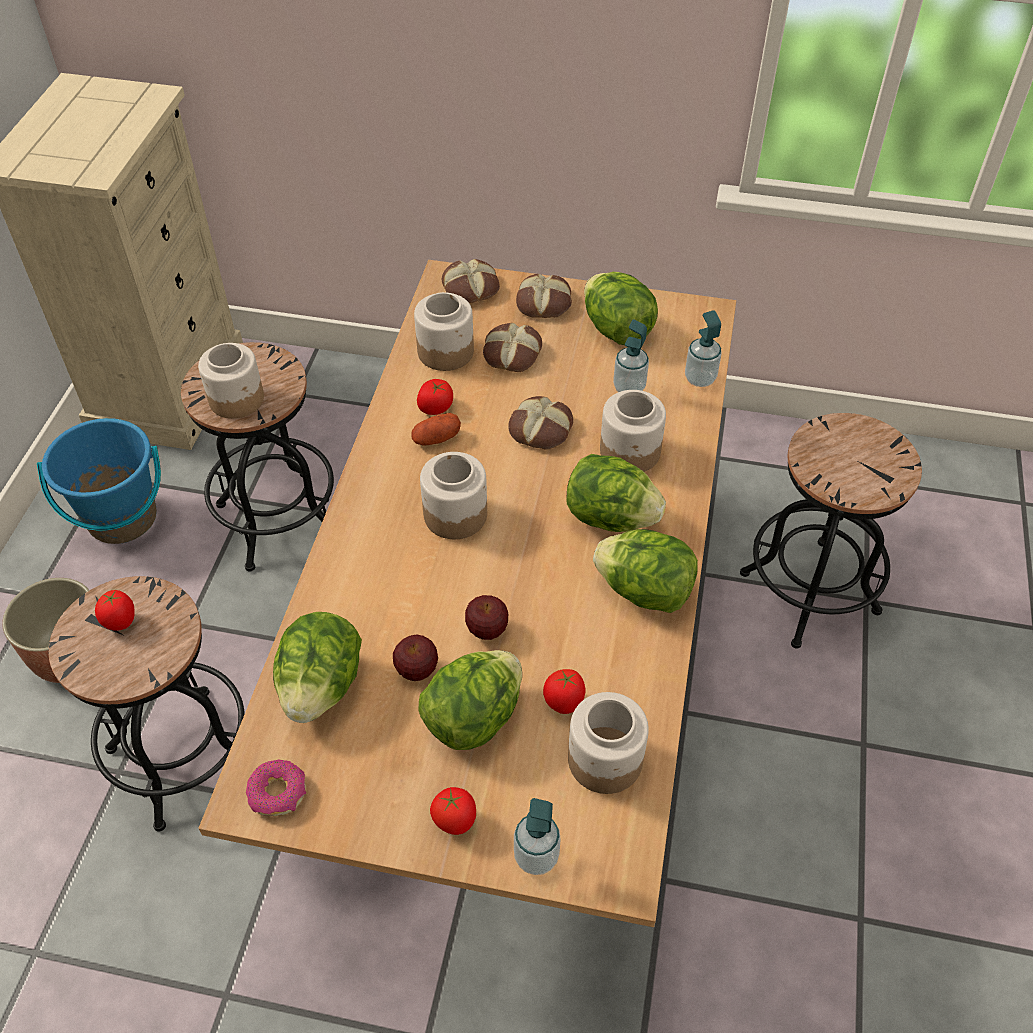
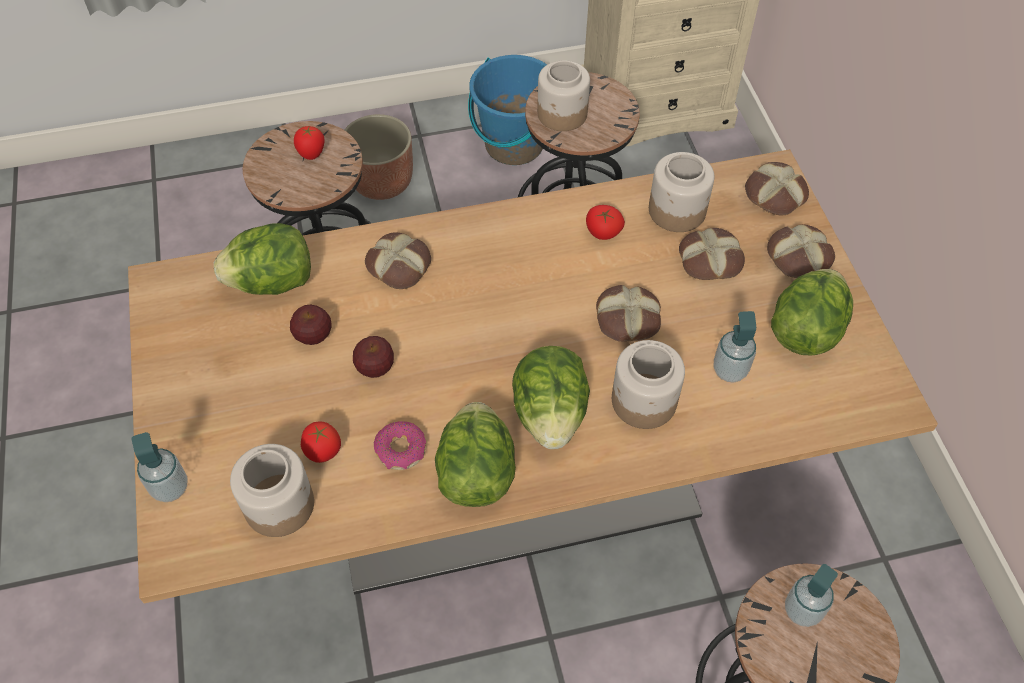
camera: 65 degrees right, 5 degrees up
donut [246,759,306,816] -> donut moved to [374,421,426,470]
potato [411,413,461,446] -> none
lettuce [418,650,522,750] -> none
jar [420,452,487,539] -> none
tomato [430,787,476,835] -> none
soap dispenser [685,310,722,387] -> soap dispenser moved to [785,564,838,627]
none -> bread [365,232,431,289]

